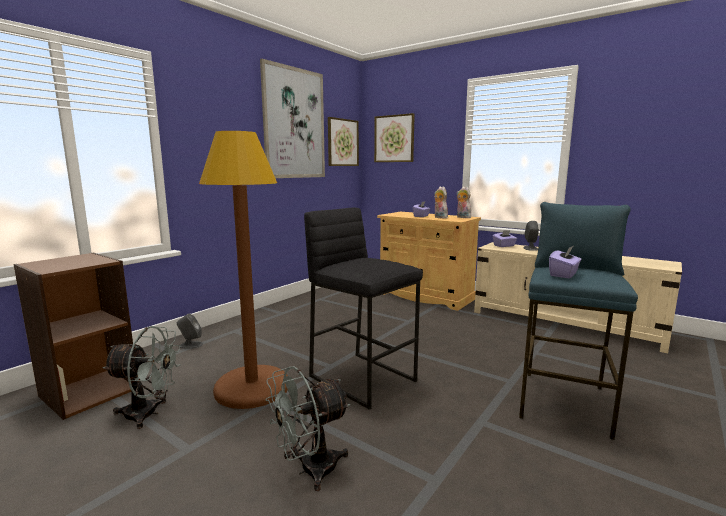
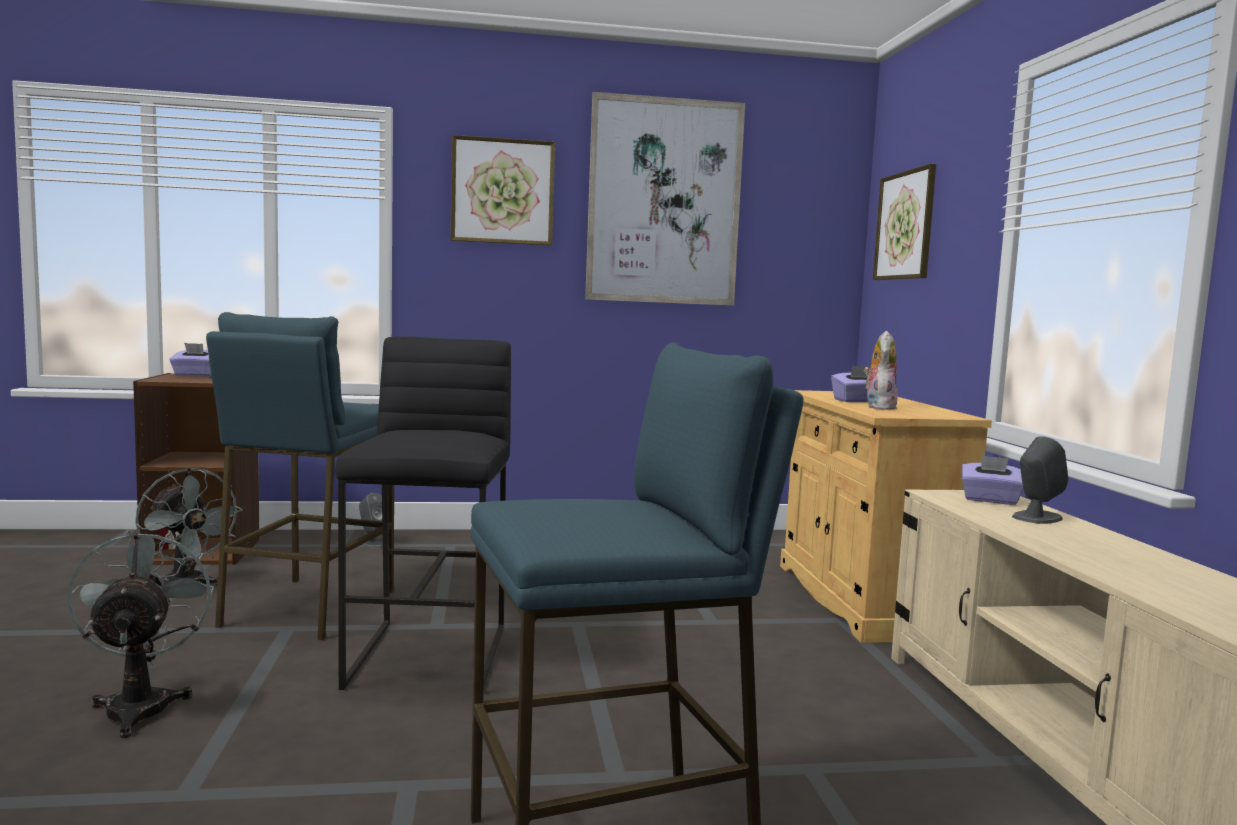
camera: 45 degrees right, 5 degrees down
brown floor lamp [199,131,288,409] -> blue stool [206,312,394,640]
grey fan [265,366,350,491] -> grey fan turned 60 degrees clockwise [67,530,214,738]
picture [328,117,359,166] -> picture moved to [450,135,555,246]
plush toy [456,186,471,218] -> none
purple tissue box [549,246,582,278] -> purple tissue box moved to [169,343,211,377]

